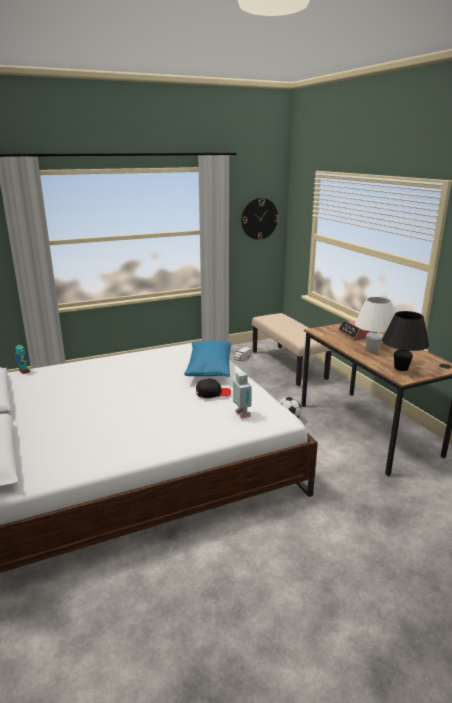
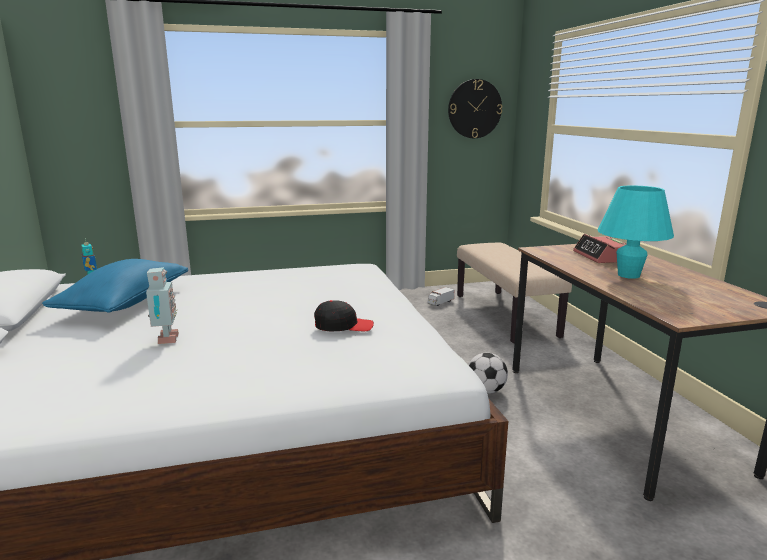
camera: 10 degrees right, 5 degrees down
blue pillow [184,340,231,377] -> blue pillow moved to [42,259,188,313]
toy robot [233,371,252,418] -> toy robot moved to [146,267,179,344]
white table lamp [355,297,395,351] -> turquoise table lamp [598,186,674,279]
black table lamp [382,311,429,371] -> none

